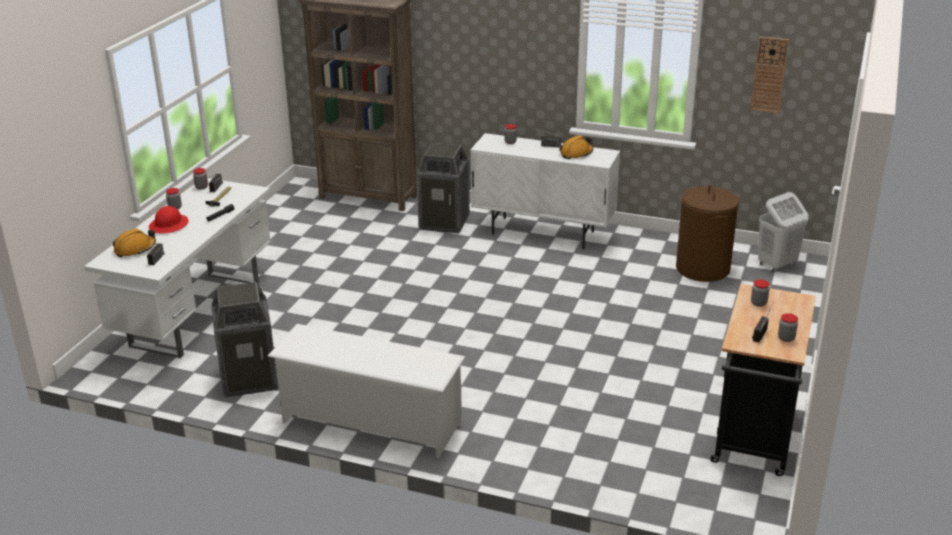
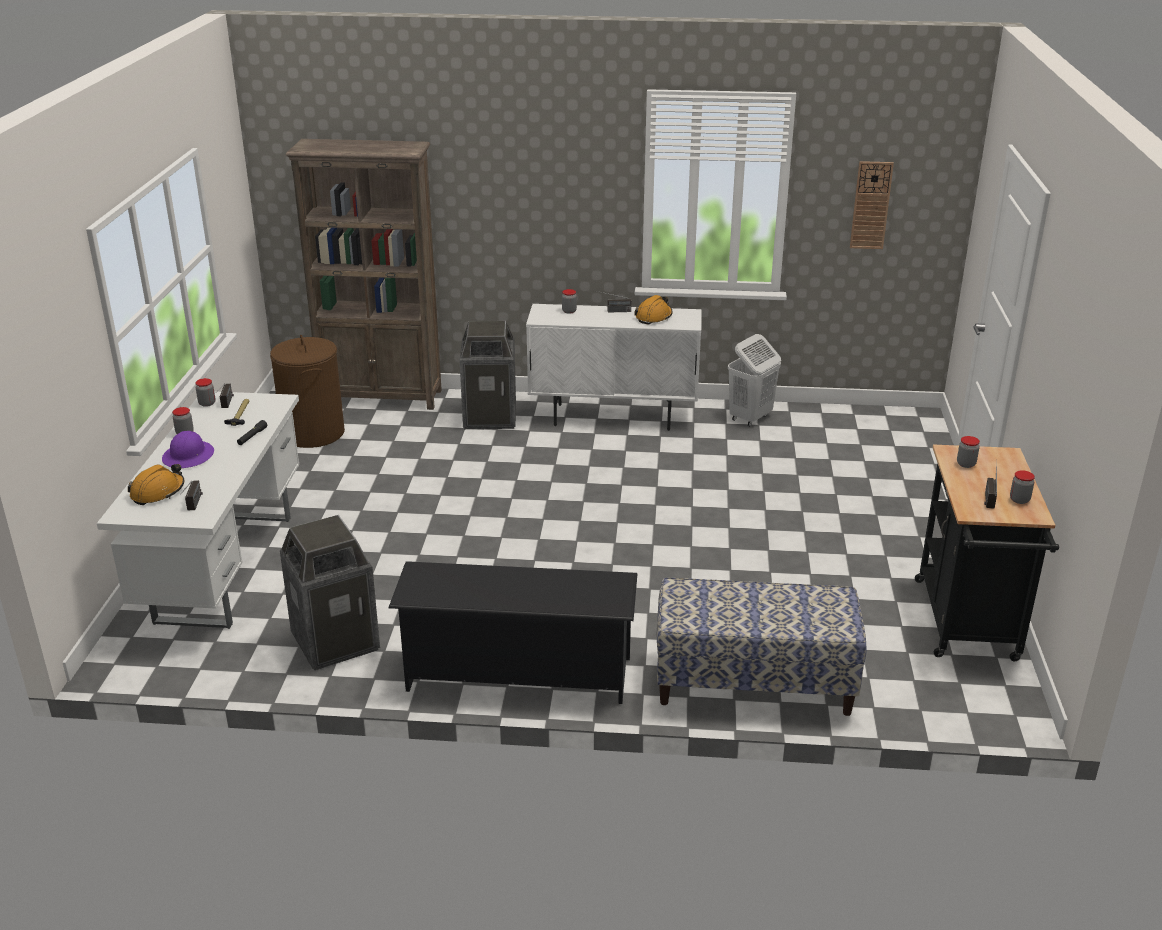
camera: 15 degrees left, 0 degrees up
red hard hat [149,206,189,234] -> purple hard hat [162,431,214,468]
white shoe rack [268,324,465,458] -> black shoe rack [388,561,637,704]
brown laundry basket [676,185,739,282] -> brown laundry basket moved to [270,335,345,448]
white laundry basket [758,192,809,272] -> white laundry basket moved to [728,334,781,426]
none -> bench [657,578,867,716]

